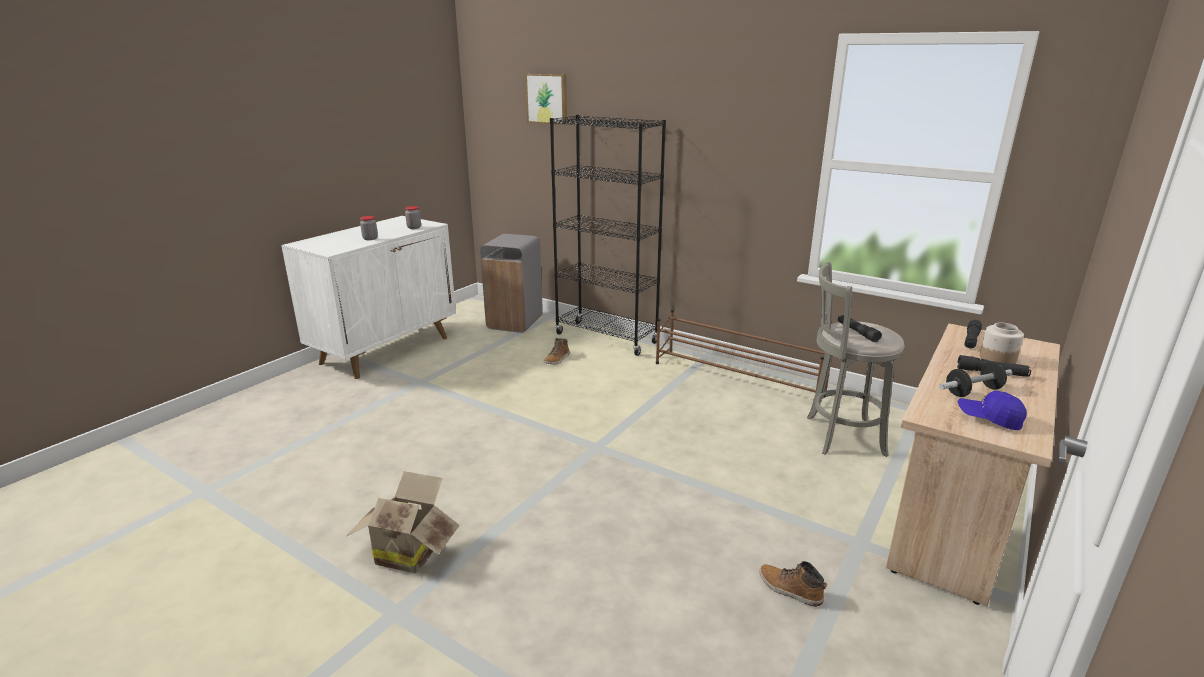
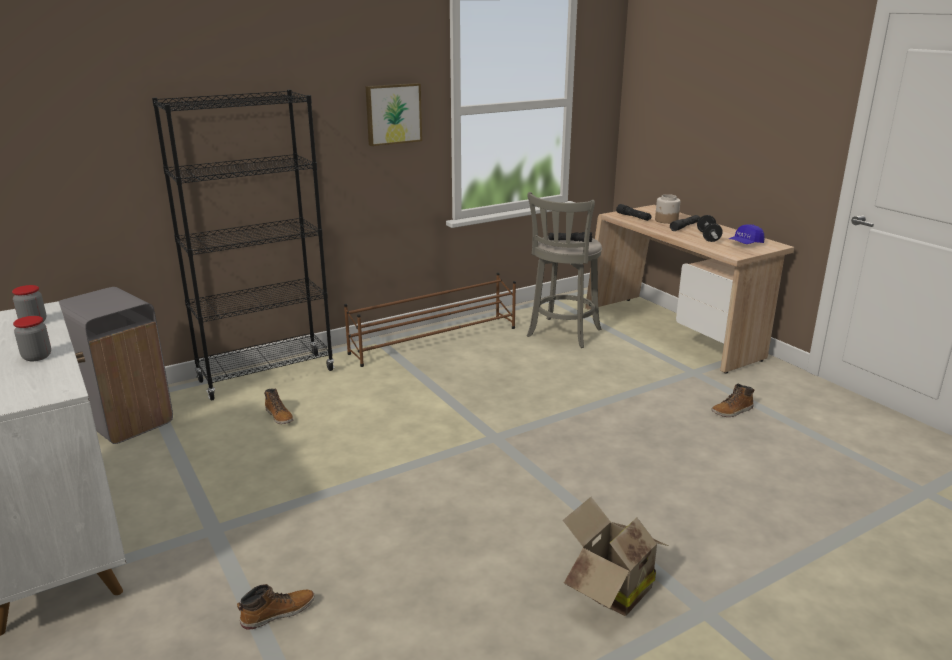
camera: 65 degrees left, 0 degrees up
picture [525,74,567,125] -> picture moved to [366,83,422,146]
none -> boot [237,584,315,629]

